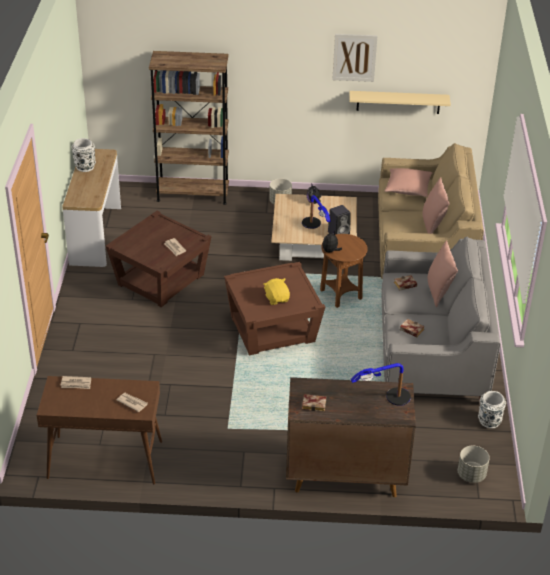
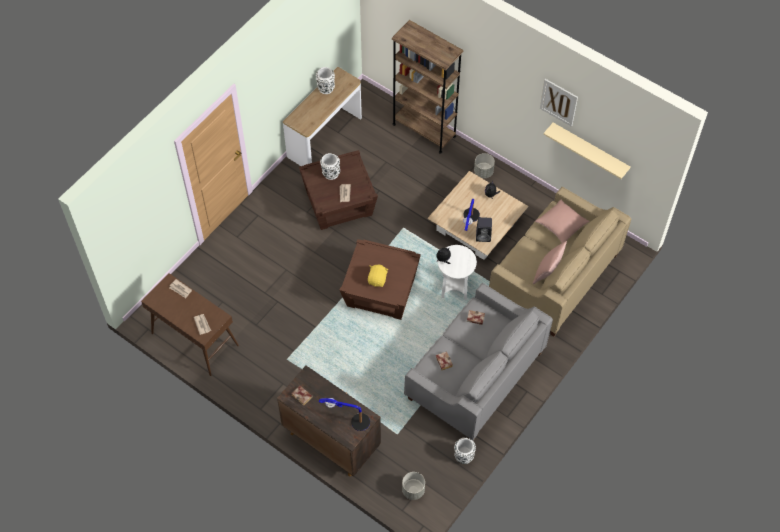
camera: 35 degrees right, 20 degrees up
brown side table [320,234,368,308] -> white side table [438,245,477,300]
pink pillow [428,241,458,307] -> none
none -> white vase [320,153,340,180]

